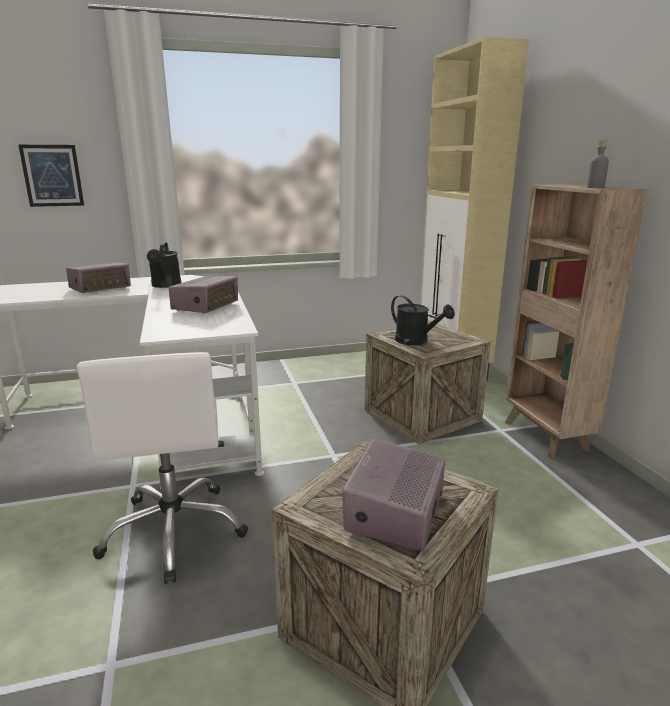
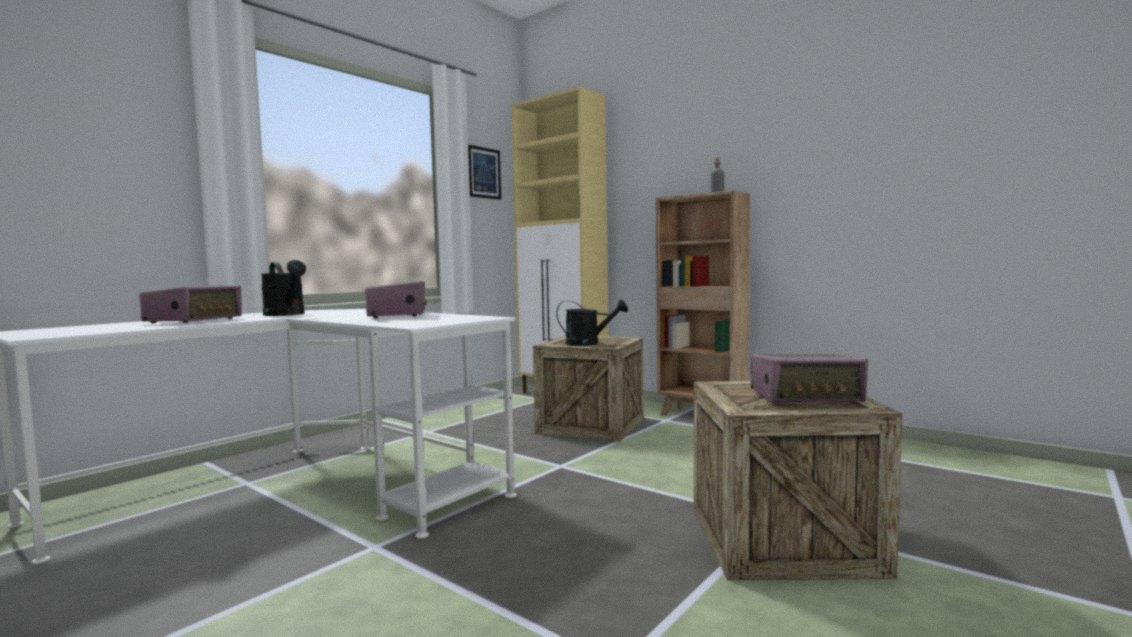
camera: 35 degrees left, 15 degrees down
picture [18,145,84,207] -> picture moved to [468,145,501,200]
white office chair [77,352,248,584] -> none
radio [342,439,445,551] -> radio turned 75 degrees counterclockwise [751,354,868,402]

